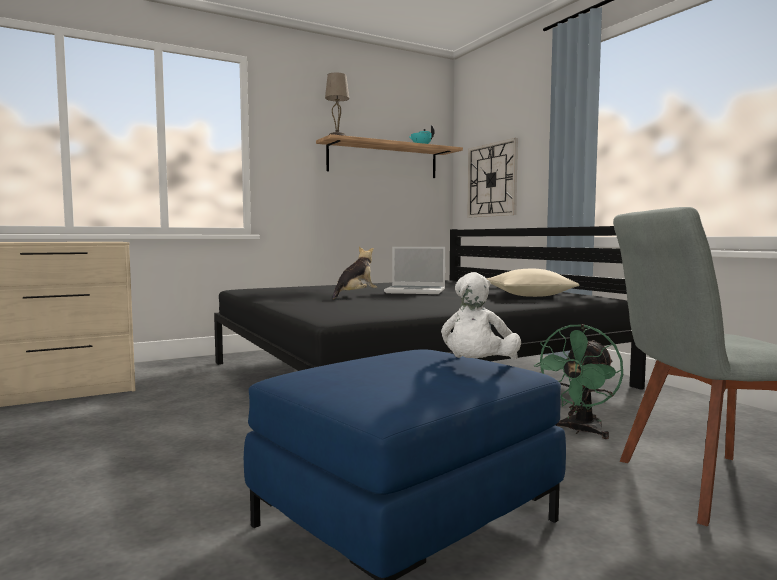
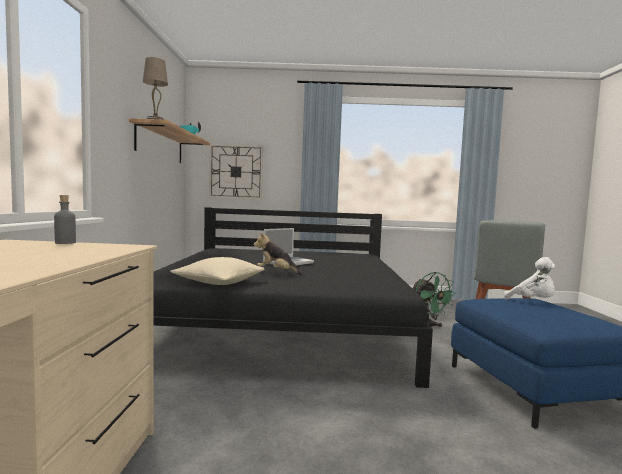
camera: 60 degrees left, 0 degrees up
plush toy [333,247,377,299] -> plush toy turned 45 degrees counterclockwise [254,233,304,276]
beige pillow [486,269,580,297] -> beige pillow moved to [171,257,265,285]
none -> grey bottle [54,195,76,244]

